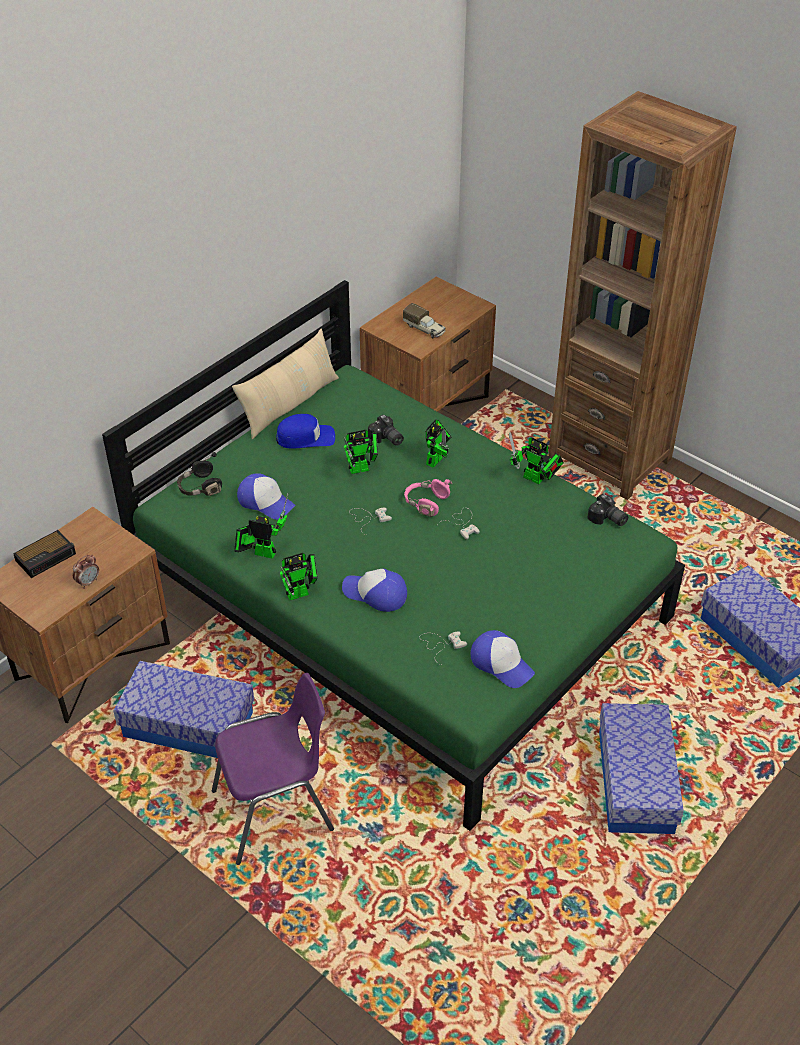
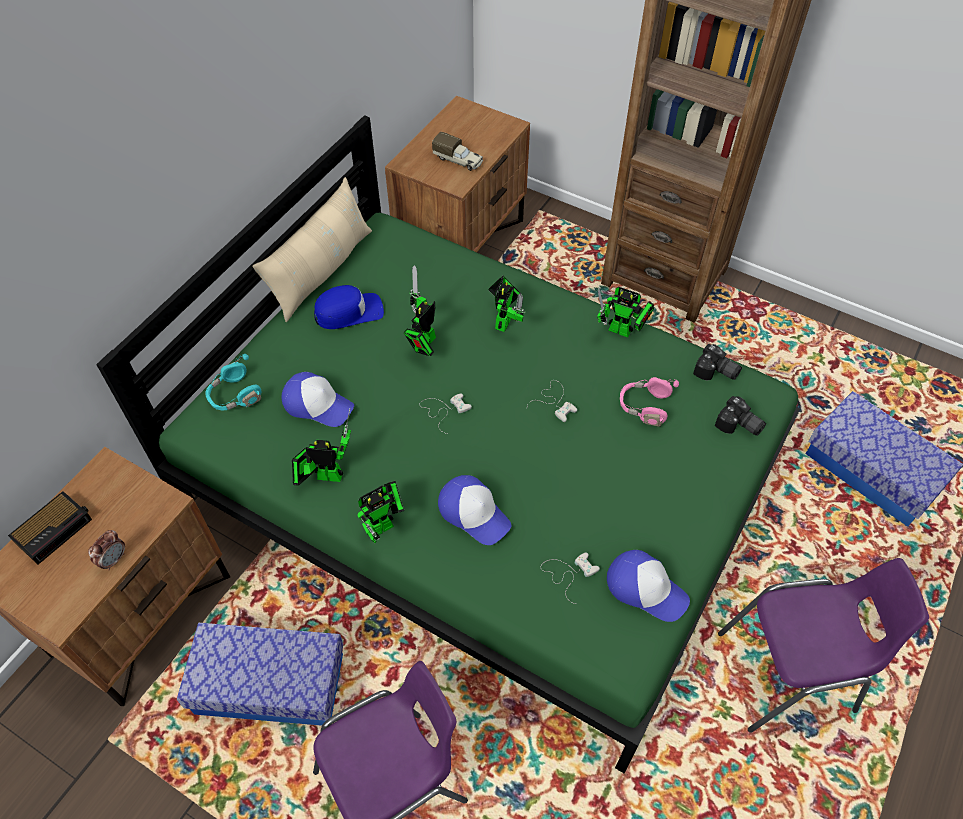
camera: 10 degrees left, 10 degrees up
black headphones [177,452,222,496] -> turquoise headphones [205,354,261,411]
cap [342,568,407,612] -> cap turned 150 degrees counterclockwise [438,475,512,545]
toy robot [344,430,378,474] -> toy robot turned 150 degrees clockwise [403,265,436,356]
camera [368,414,404,446] -> camera moved to [715,396,766,436]
pink headphones [404,479,452,517] -> pink headphones moved to [620,377,679,427]
storage box [599,703,684,834] -> purple chair [718,558,929,733]

